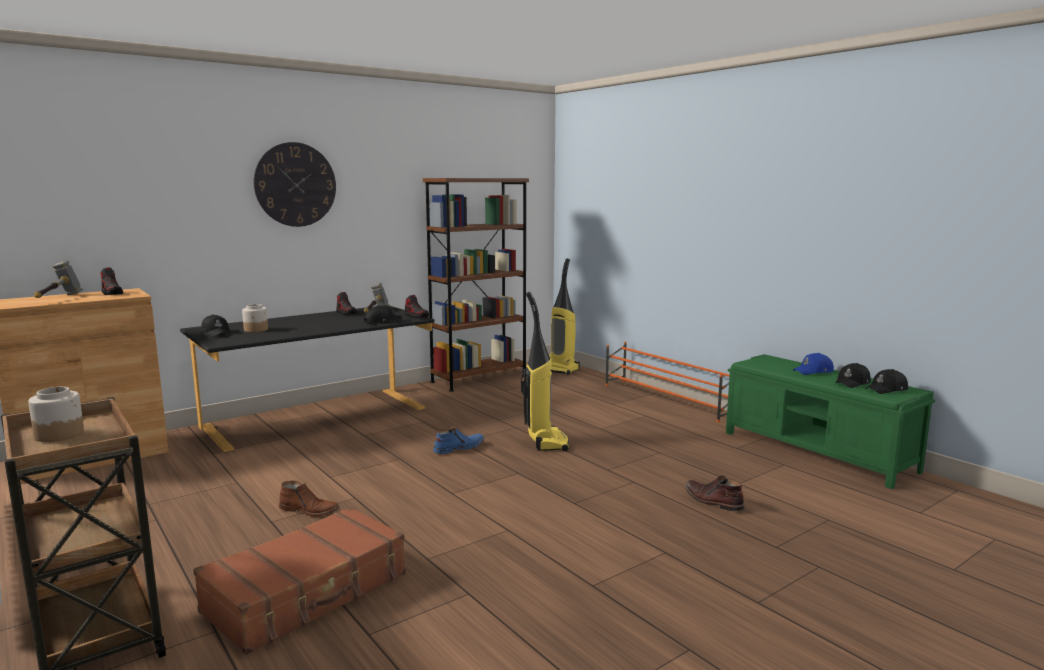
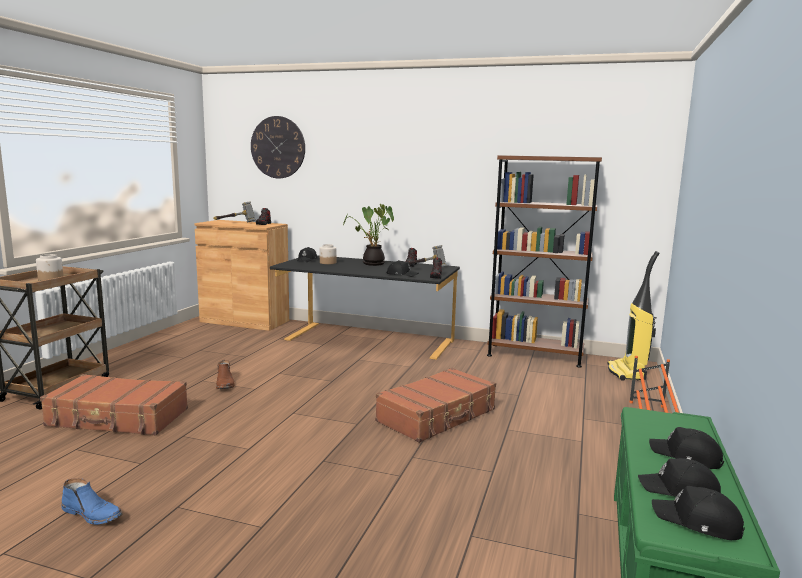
camera: 55 degrees right, 0 degrees up
wall clock [254,142,336,227] -> wall clock moved to [251,116,305,178]
blue boot [433,427,484,454] -> blue boot moved to [61,478,123,525]
vacuum cleaner [521,292,569,451] -> brown suitcase [375,368,496,443]
brown boot [685,476,745,511] -> none
blue cap [793,353,834,375] -> black cap [649,427,724,469]
none -> potted plant [343,204,394,266]

